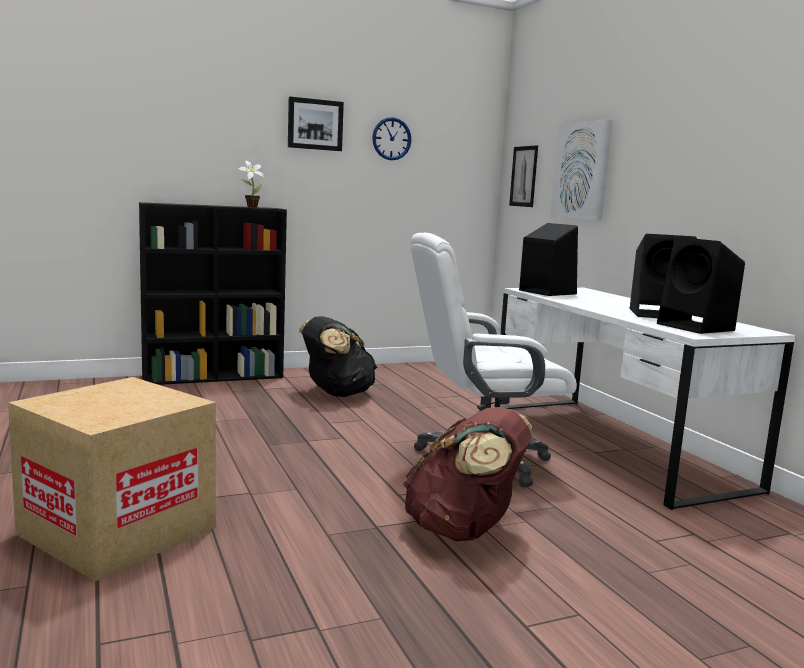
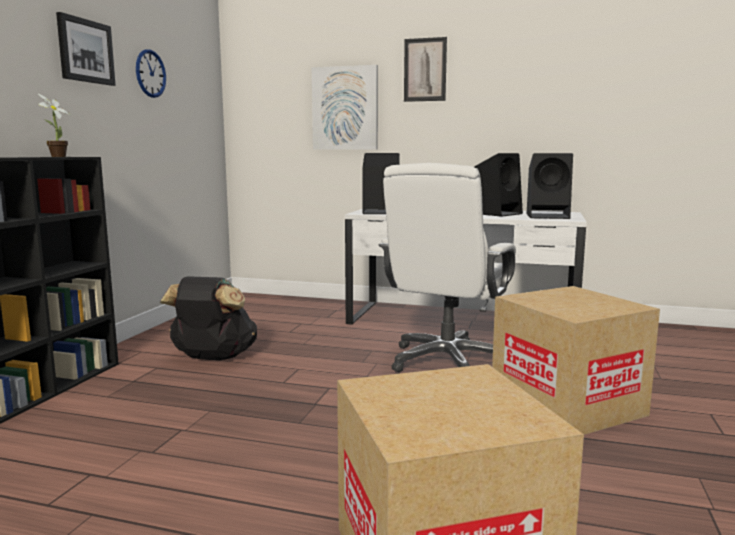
camera: 50 degrees left, 0 degrees up
brown backpack [403,407,532,541] -> cardboard box [492,286,660,435]
picture [509,145,538,207] -> picture moved to [404,37,447,102]

